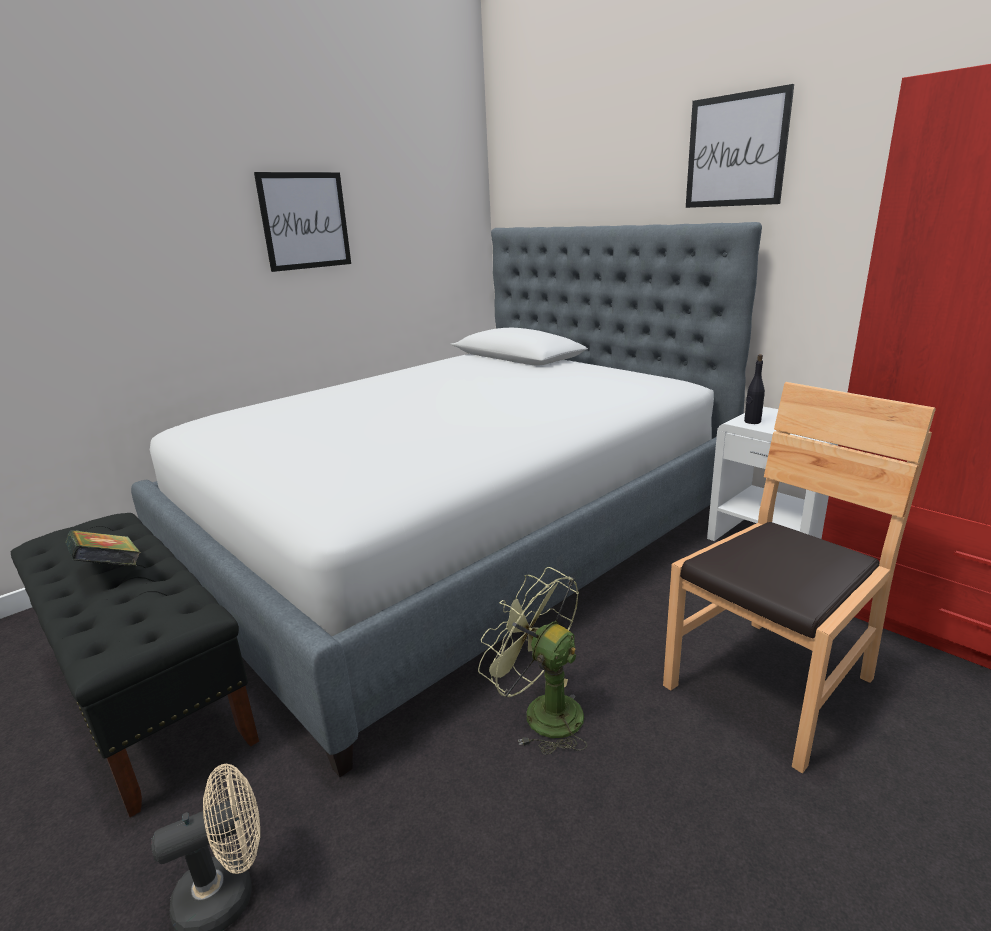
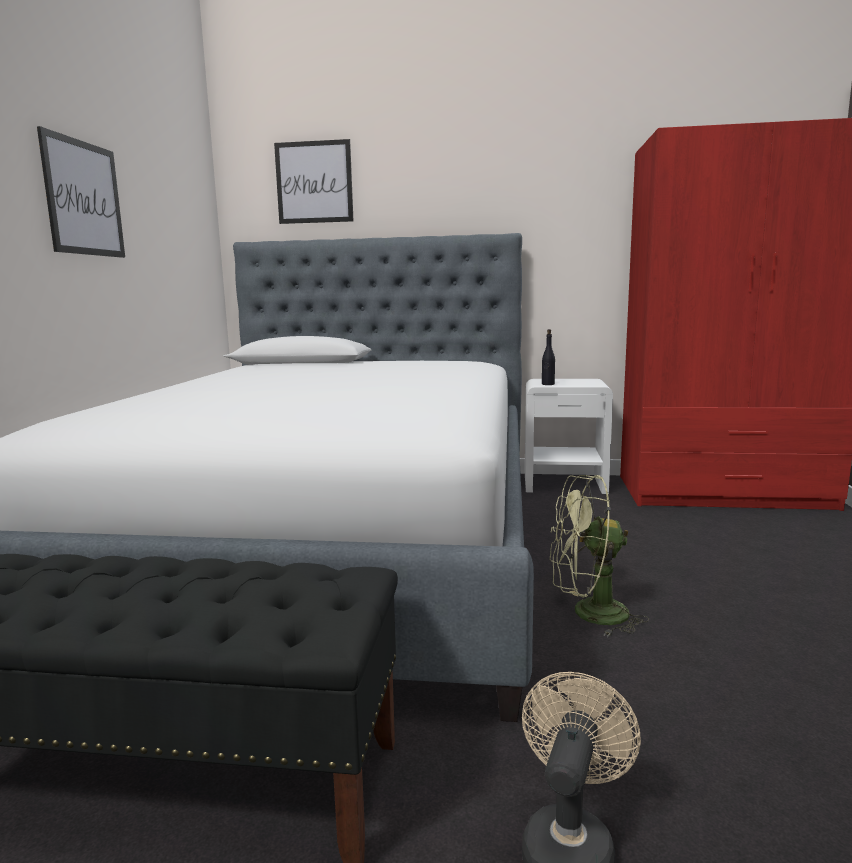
camera: 40 degrees left, 10 degrees down
book [65,530,141,566] -> none
brown chair [663,382,936,774] -> none
picture [686,84,794,208] -> picture moved to [274,139,353,224]

